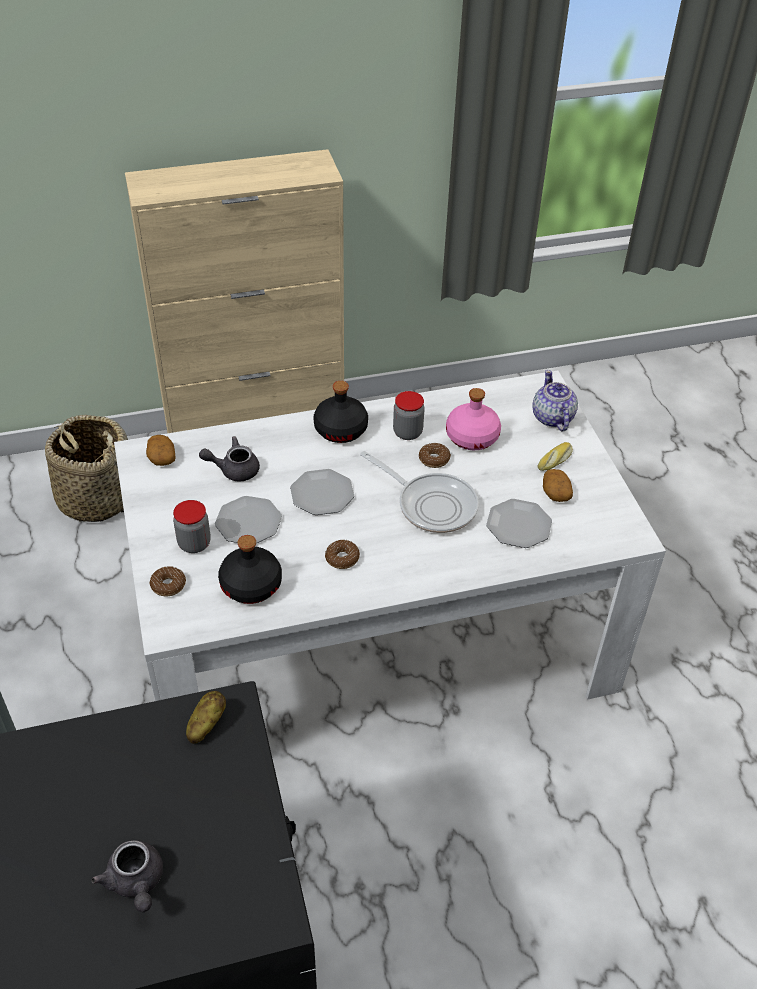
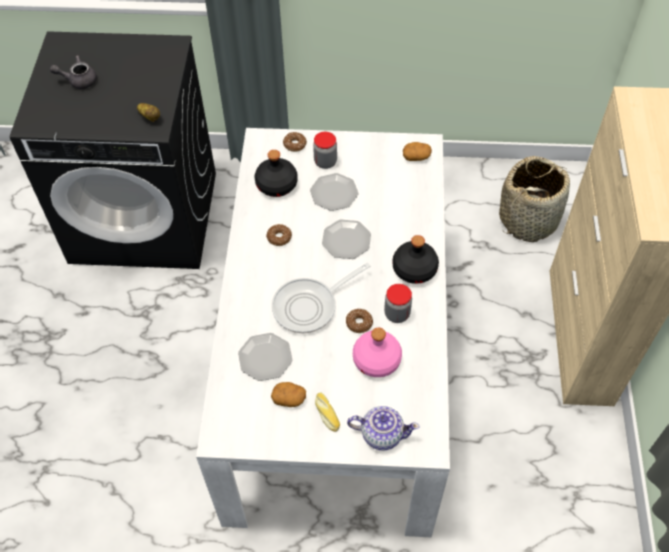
camera: 110 degrees right, 10 degrees up
grey teapot [199,436,260,481] -> none

